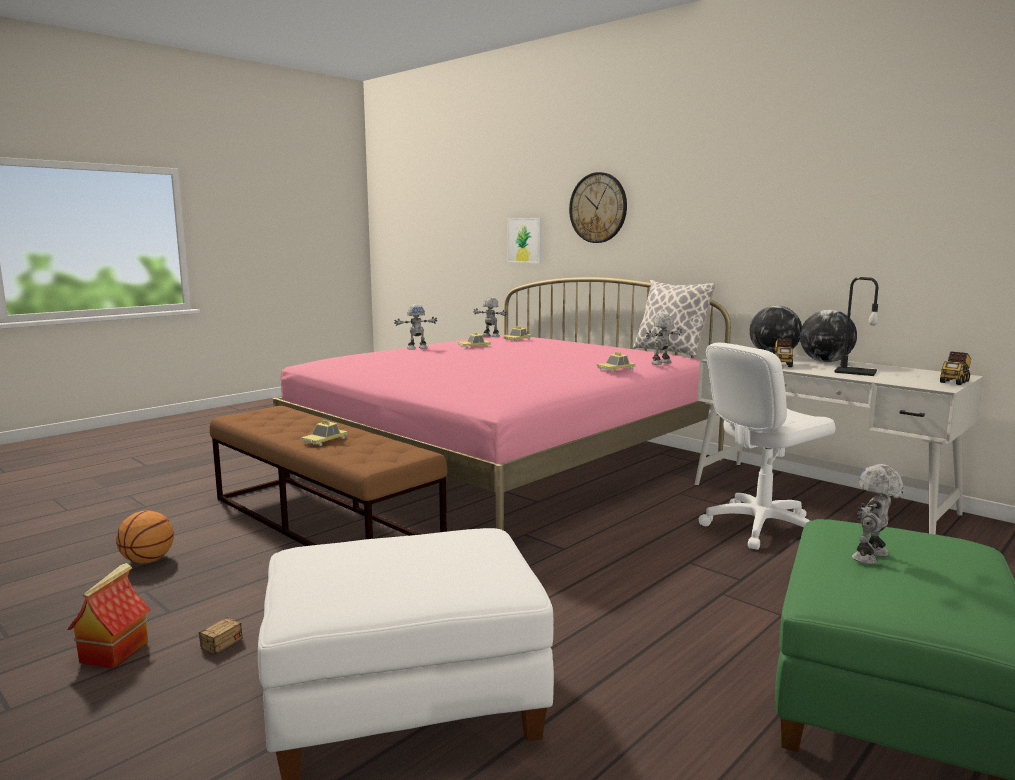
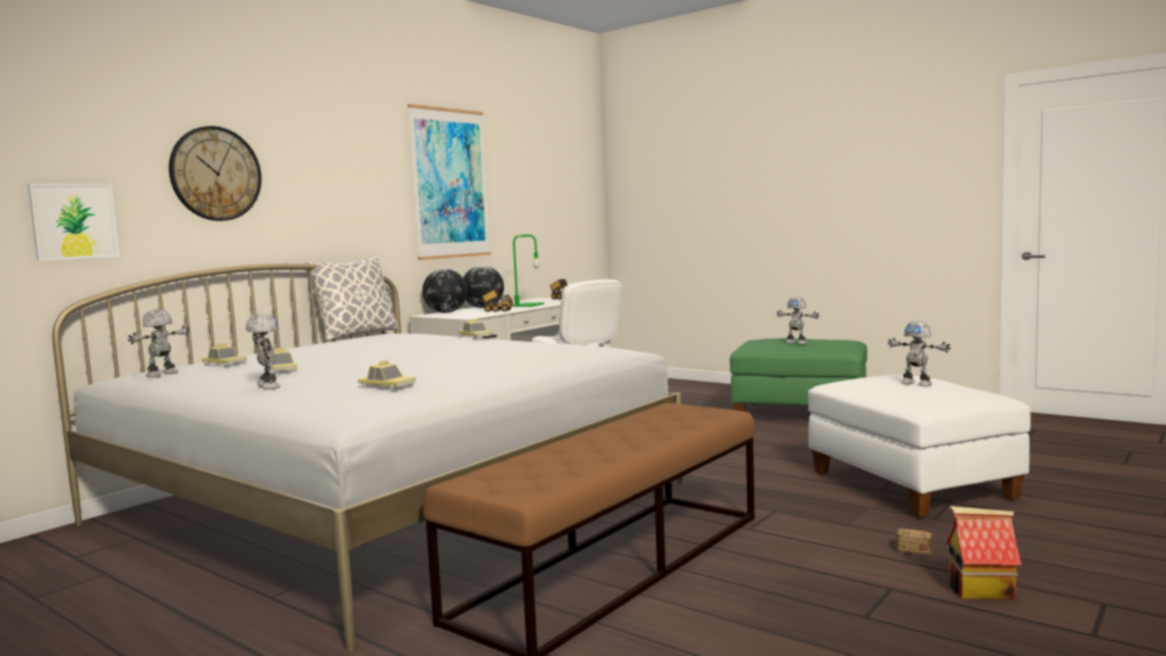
camera: 95 degrees left, 5 degrees down
basketball [116,510,174,564] -> none
pink bed [273,277,731,530] -> white bed [52,264,683,653]
toy car [301,420,348,446] -> toy car moved to [358,360,416,390]
toy robot [646,314,682,365] -> toy robot moved to [888,321,951,386]
black table lamp [834,277,878,376] -> green table lamp [512,234,544,307]
none -> picture [408,104,491,260]

